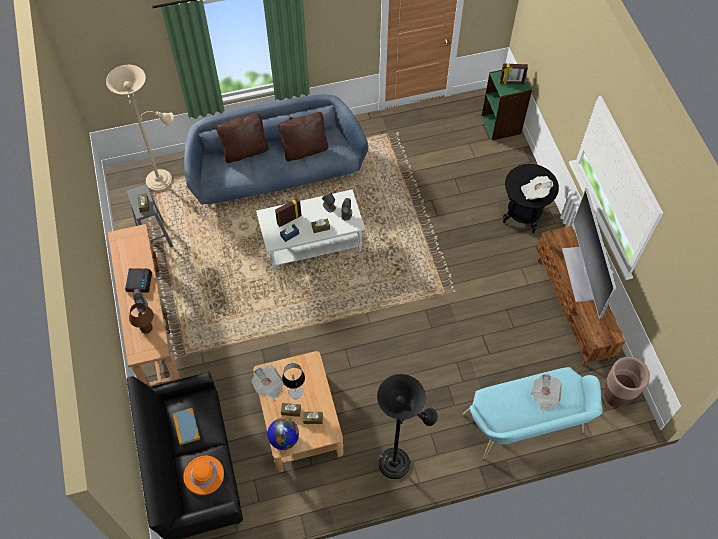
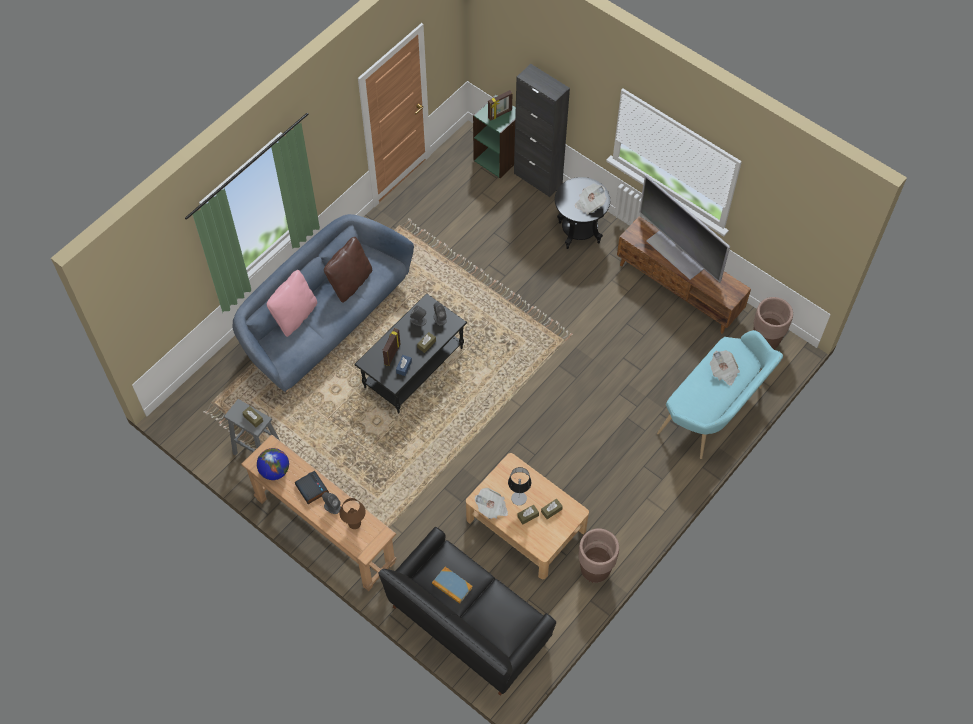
camera: 35 degrees left, 0 degrees up
beige floor lamp [106,65,174,192] -> none
orange hat [183,456,224,495] -> none
brown pillow [216,113,269,163] -> pink pillow [266,270,317,337]
white coffee table [256,189,365,271] -> black coffee table [354,293,467,413]
globe [267,418,299,450] -> globe moved to [257,448,289,480]
black floor lamp [377,374,438,479] -> none
none -> black cabinet [514,64,570,197]
none -> brown planter [578,528,619,583]

